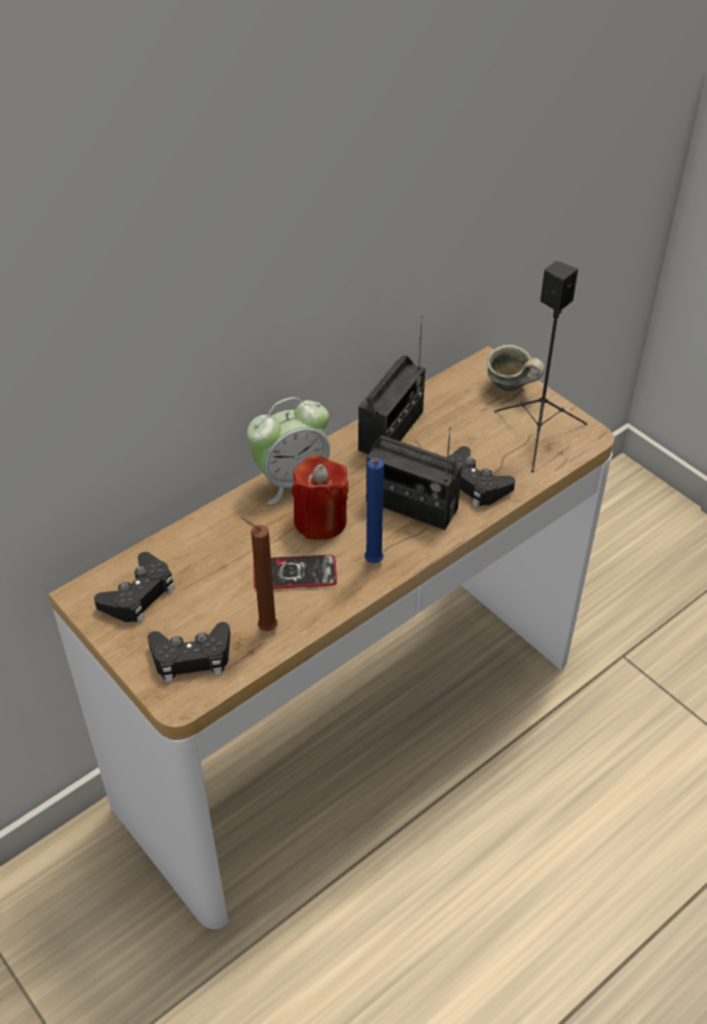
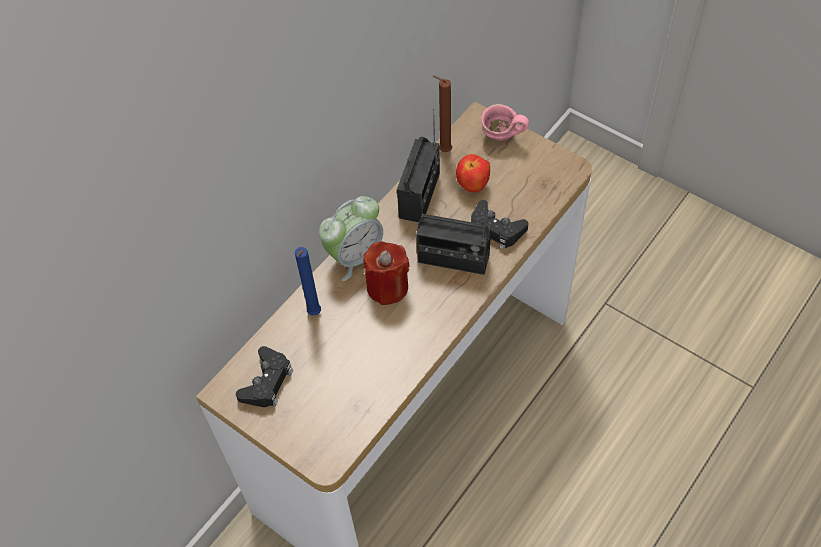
camera: 10 degrees left, 10 degrees up
black game controller [147,622,230,682] -> none
brown candle [241,517,278,631] -> brown candle moved to [433,76,452,152]
phone [253,555,337,589] -> none
blue candle [365,458,384,563] -> blue candle moved to [295,247,321,316]
grey mug [487,345,545,391] -> pink mug [481,104,529,141]
black speaker [494,261,587,472] -> none
none -> apple [456,154,490,192]

